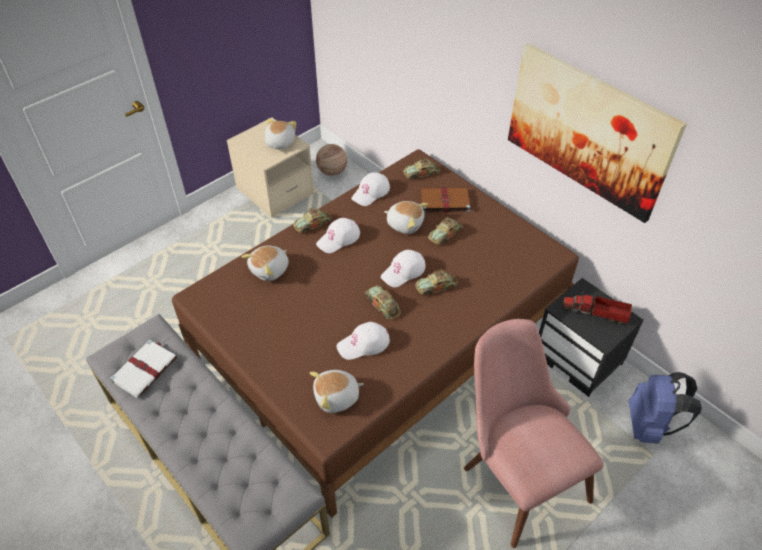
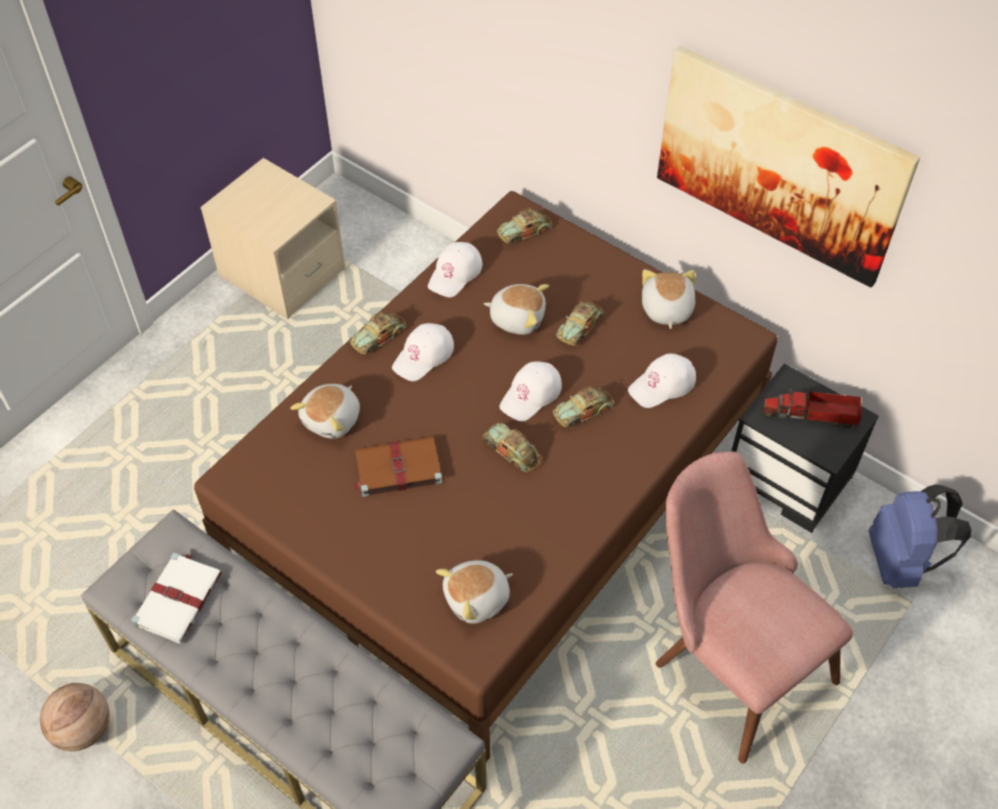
camera: 10 degrees left, 5 degrees up
plush toy [264,118,296,150] -> plush toy moved to [642,269,695,329]
basketball [316,144,347,176] -> basketball moved to [40,683,110,751]
white cap [336,322,390,360] -> white cap moved to [628,353,696,408]
brown book [420,187,470,213] -> brown book moved to [353,436,442,497]

